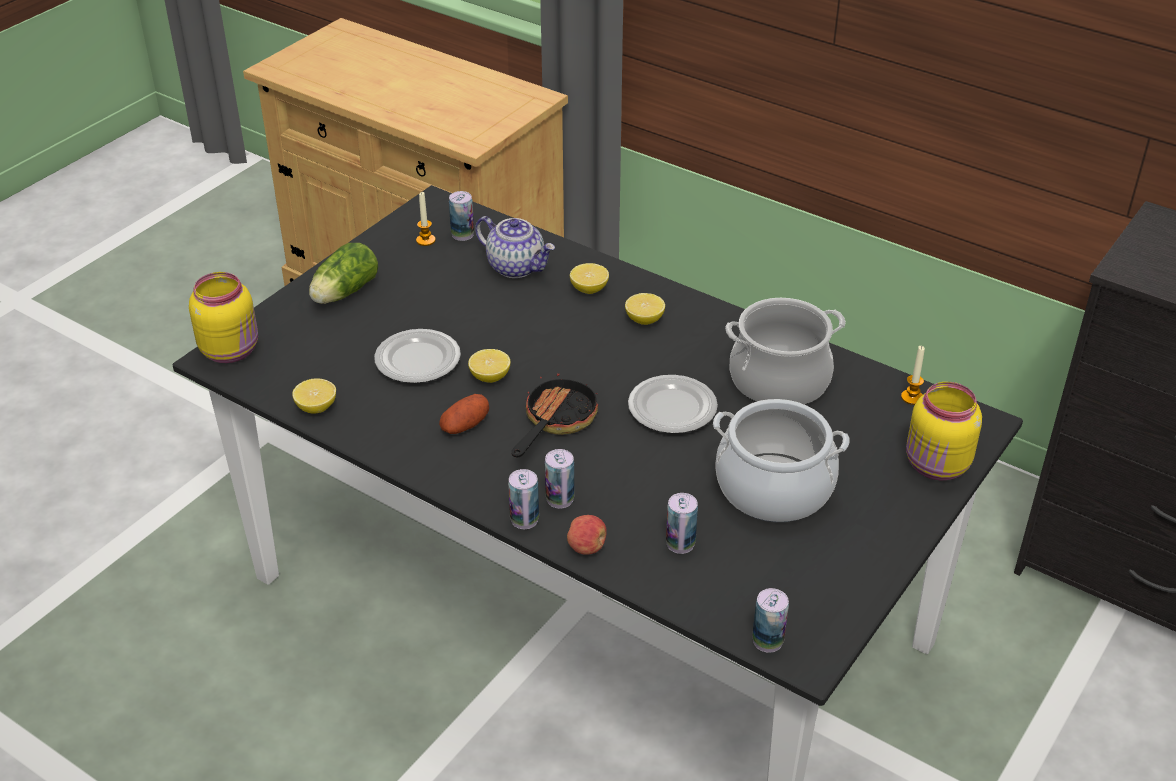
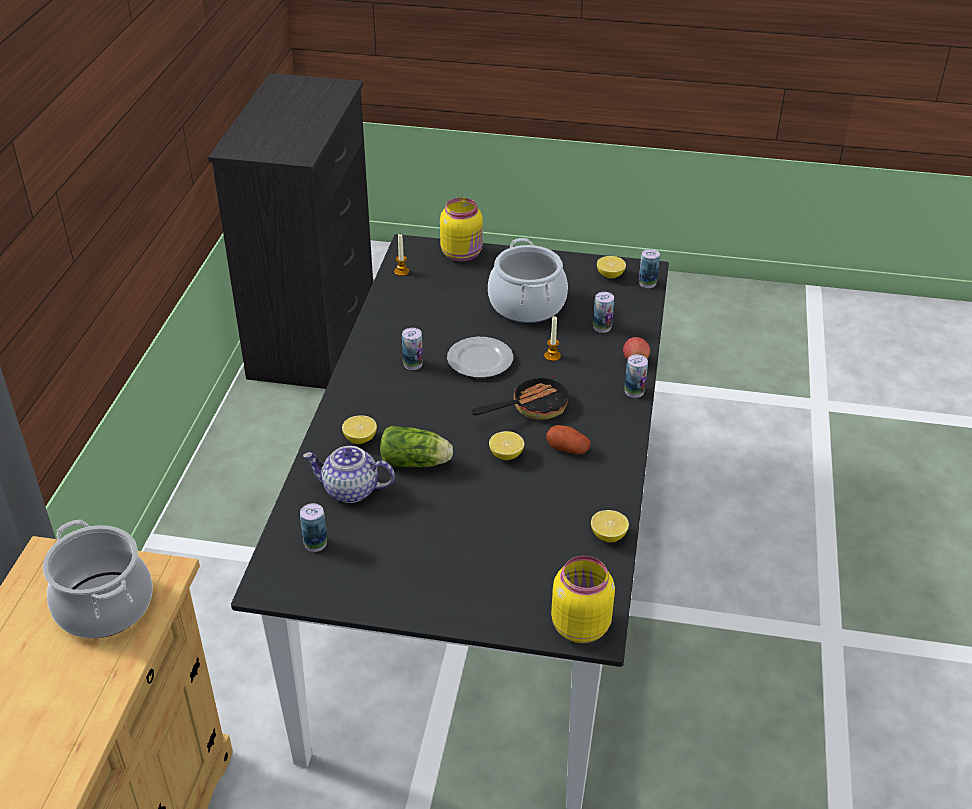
camera: 115 degrees left, 0 degrees up
lettuce [309,243,378,304] -> lettuce moved to [380,426,453,467]
plate [374,329,461,383] -> none
candle [416,191,436,246] -> candle moved to [544,316,561,361]
teapot [475,216,555,278] -> teapot turned 90 degrees counterclockwise [303,446,395,503]
frying pan [511,373,598,458] -> frying pan turned 150 degrees clockwise [471,373,568,420]
can [545,449,574,509] -> can moved to [402,328,423,370]
lemon [625,293,665,325] -> lemon moved to [597,256,626,279]
cooking pot [725,298,846,405] -> cooking pot moved to [43,520,153,638]

